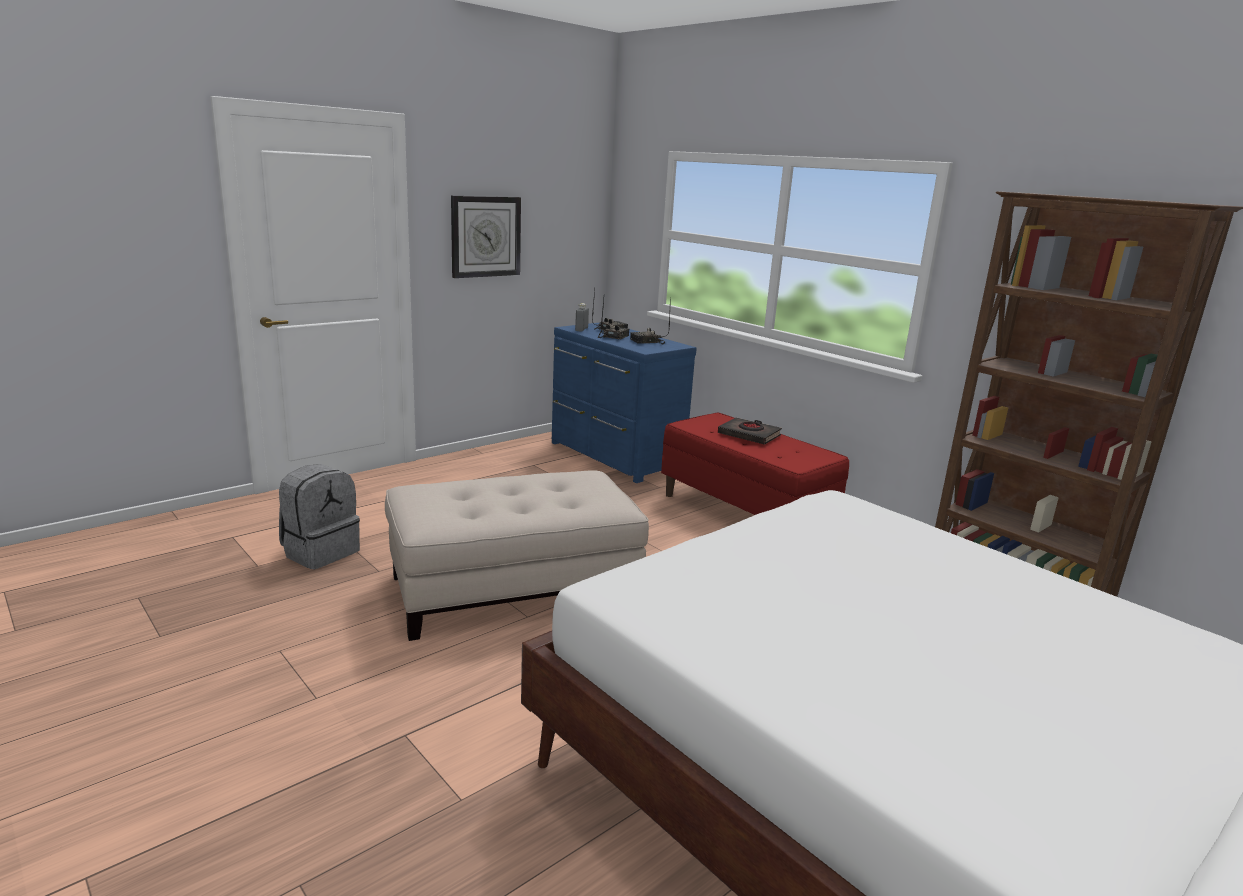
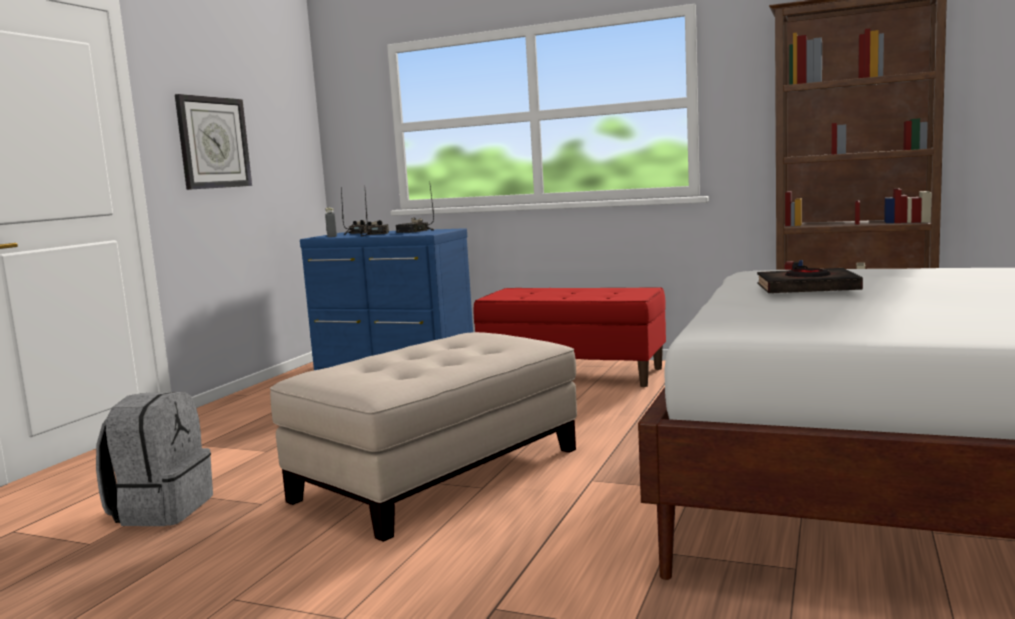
camera: 25 degrees left, 10 degrees down
black book [718,418,782,445] -> black book moved to [757,266,863,293]

